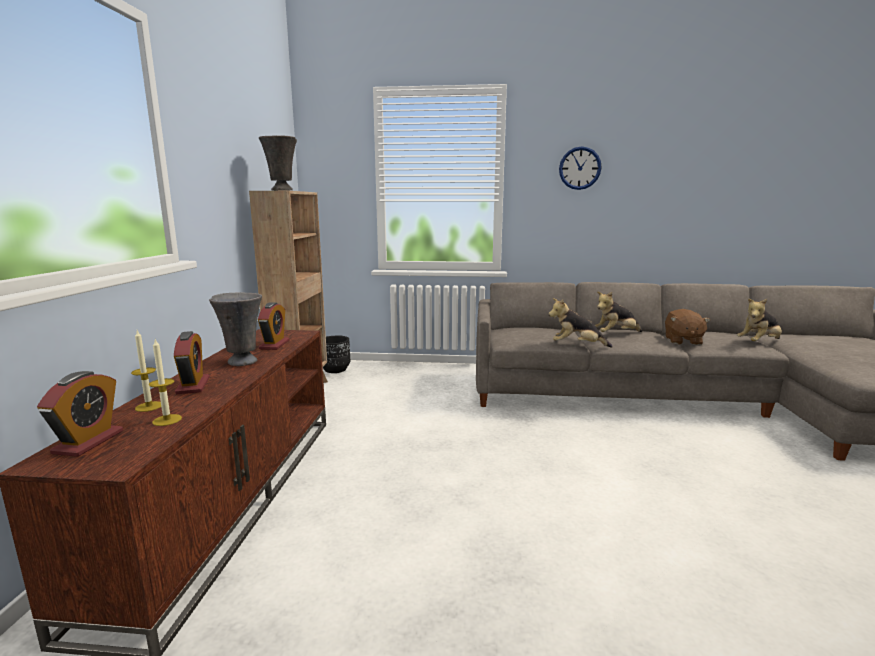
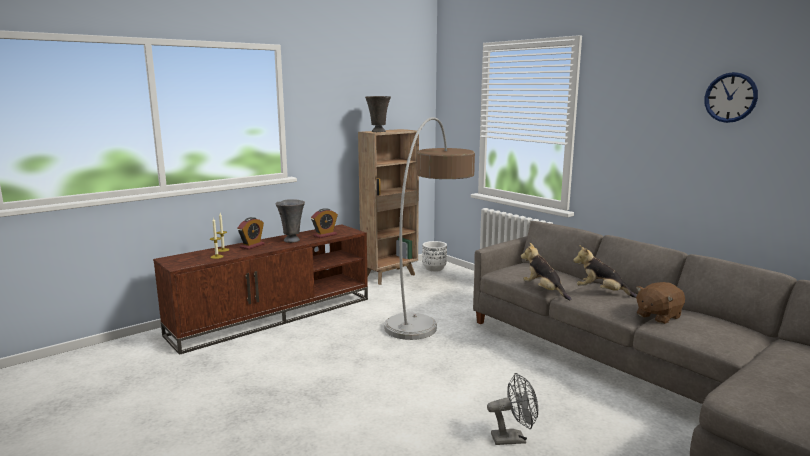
camera: 45 degrees right, 0 degrees up
alarm clock [37,371,123,457] -> none
black planter [323,335,350,373] -> white planter [422,241,447,272]
wall clock [559,146,601,190] -> wall clock moved to [704,72,758,123]
plush toy [737,299,782,341] -> none
none -> floor lamp [384,117,475,340]
none -> grey fan [487,373,538,445]

